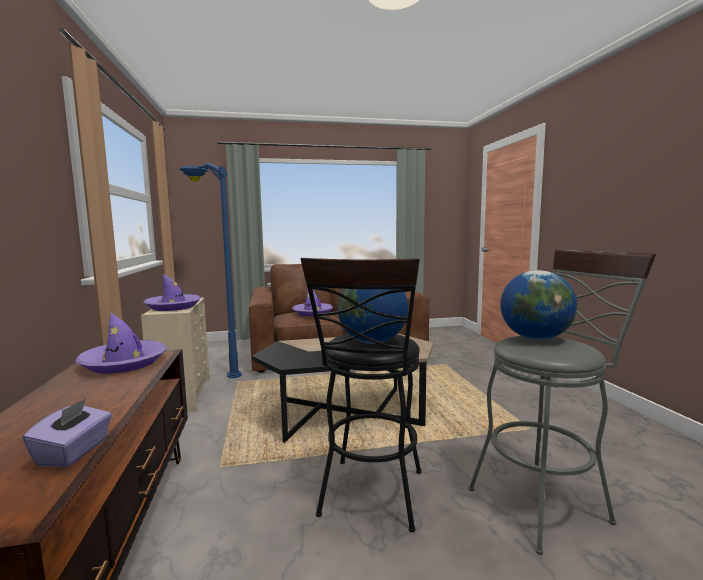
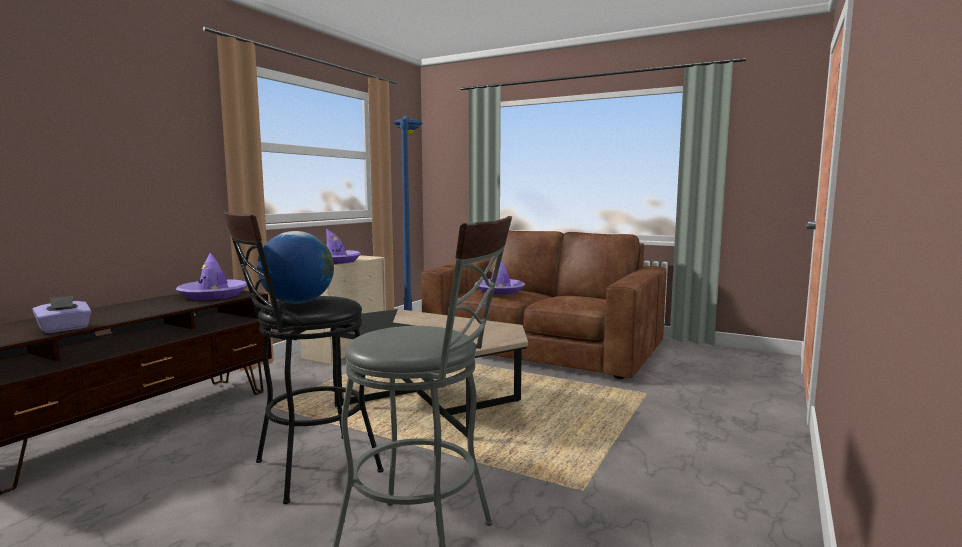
camera: 40 degrees right, 0 degrees up
globe [500,270,577,340] -> none

